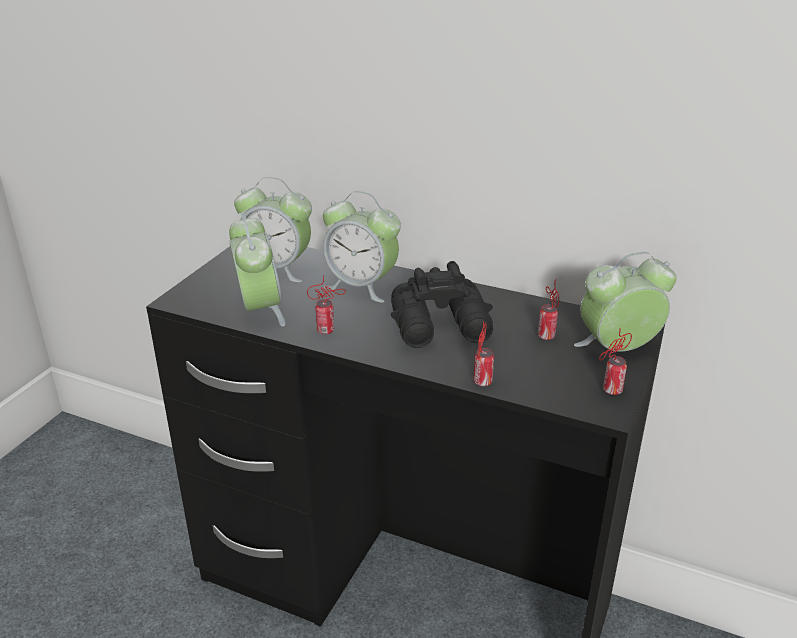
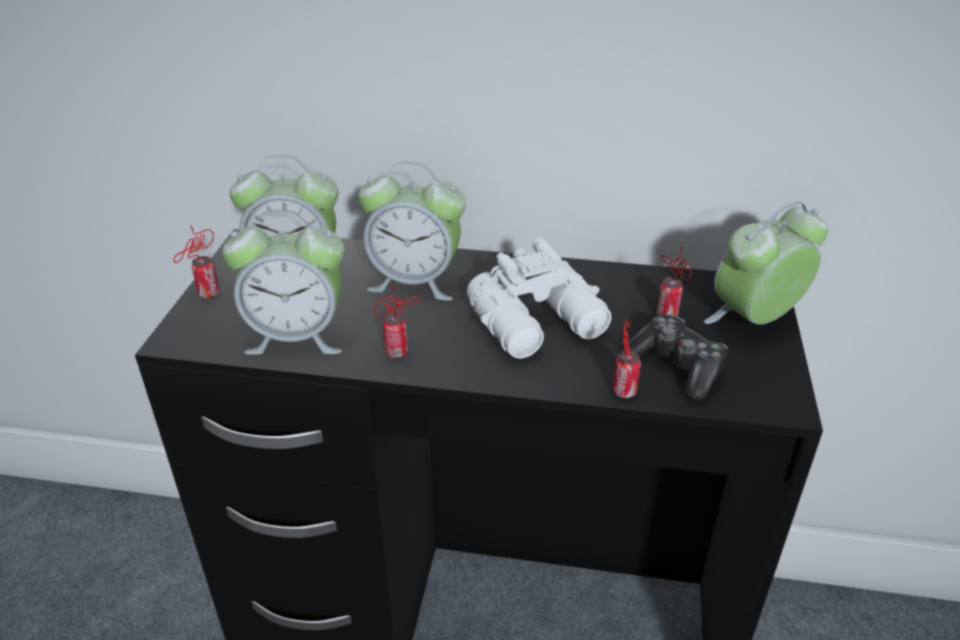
camera: 15 degrees left, 5 degrees up
alarm clock [229,213,286,326] -> alarm clock turned 120 degrees clockwise [222,210,345,355]
black binoculars [391,261,493,348] -> white binoculars [467,238,611,359]
can [599,328,632,395] -> can moved to [173,225,219,298]
none -> game controller [625,314,728,400]

